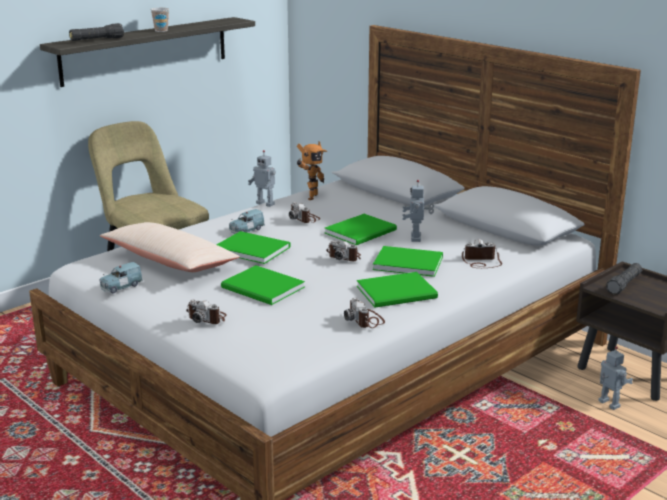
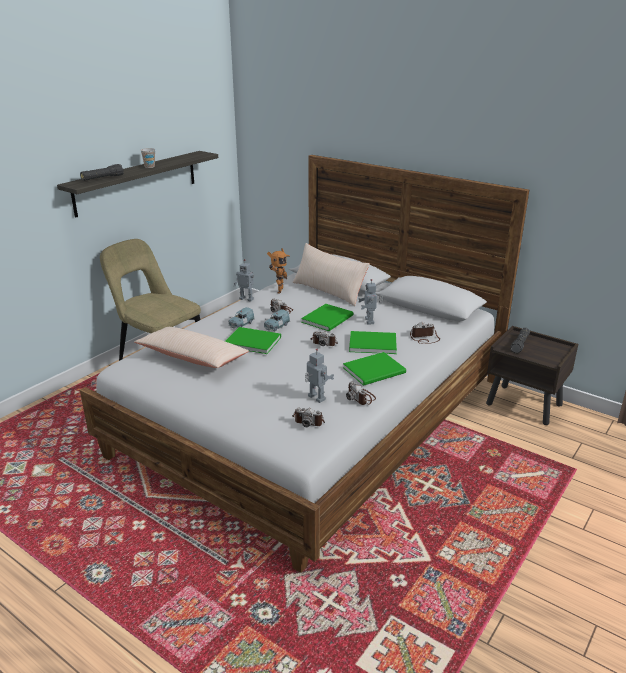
camera: 10 degrees left, 5 degrees up
blue toy car [99,262,143,293] -> blue toy car moved to [264,309,290,331]
camera [186,300,227,324] -> camera moved to [292,407,325,427]
green book [221,265,305,305] -> none
toy robot [598,346,633,410] -> toy robot moved to [305,348,334,403]
none -> beige pillow [292,243,370,306]

